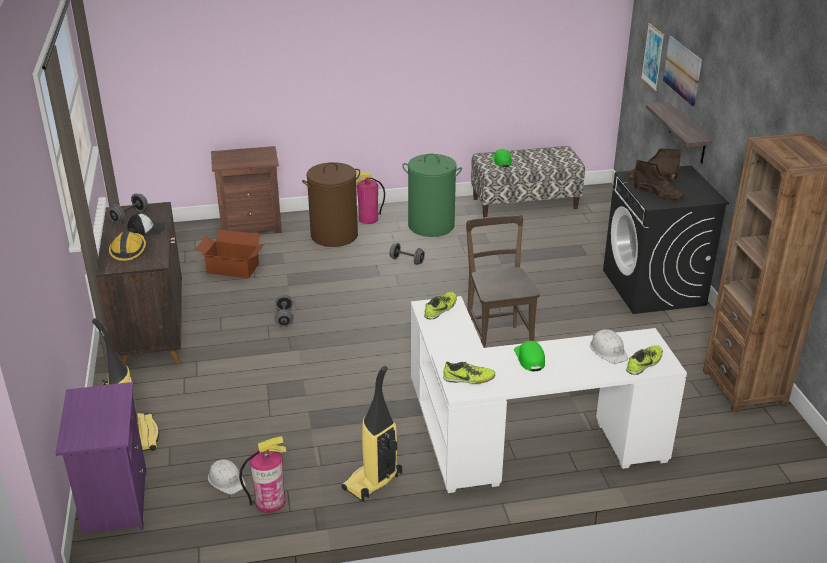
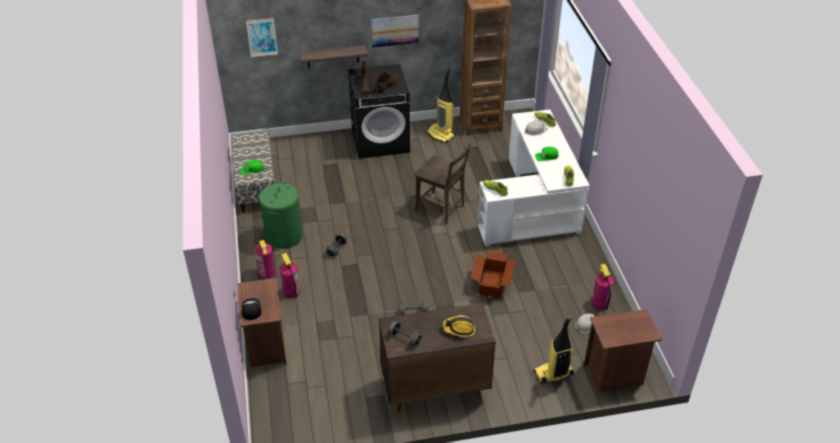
camera: 90 degrees left, 10 degrees up
purple nightstand [55,382,146,534] -> brown nightstand [584,309,662,392]
cap [127,213,166,236] -> cap moved to [242,298,262,320]
cardboard box [196,230,265,279] -> cardboard box moved to [471,251,516,298]
brown laundry basket [302,162,360,247] -> fire extinguisher [279,253,300,298]
vacuum cleaner [342,366,402,502] -> vacuum cleaner moved to [426,68,455,143]
brown chair [466,215,540,348] -> brown chair turned 135 degrees counterclockwise [415,143,471,224]
picture [663,36,702,107] -> picture moved to [371,15,419,48]

